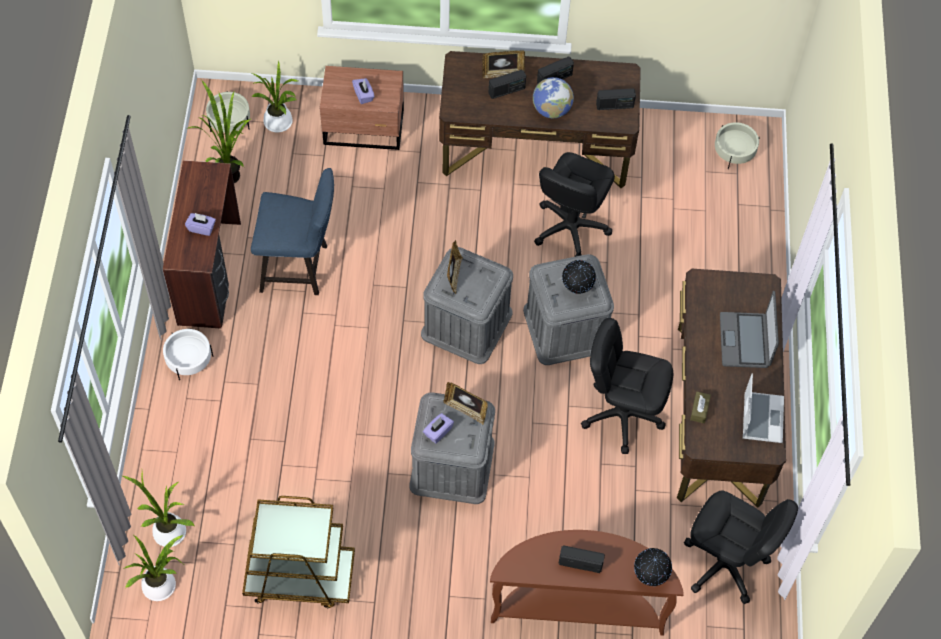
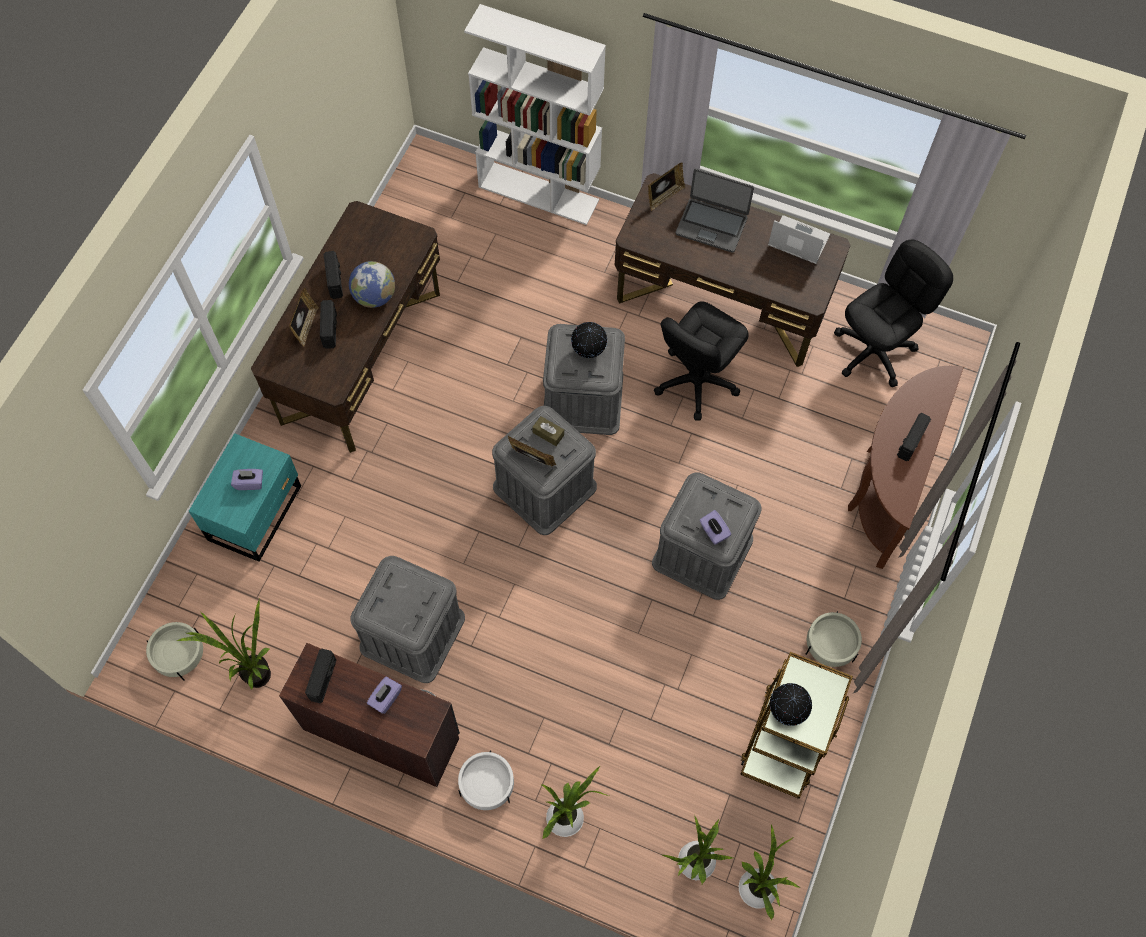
camera: 70 degrees left, 5 degrees up
blue chair [251,168,334,295] -> grey storage box [350,556,465,683]
potted plant [252,61,300,132] -> potted plant moved to [540,766,609,838]
brown nightstand [320,66,404,150] -> turquoise nightstand [189,433,301,562]
picture frame [444,382,488,425] -> picture frame moved to [648,162,685,211]
black office chair [534,152,615,257] -> none
radio [596,88,636,110] -> radio moved to [305,649,336,703]
globe [634,548,672,586] -> globe moved to [770,683,812,726]
brown tissue box [690,392,711,423] -> brown tissue box moved to [532,416,564,446]
beige planter [715,122,760,169] -> beige planter moved to [806,611,862,667]
none -> white bookcase [464,4,606,225]

